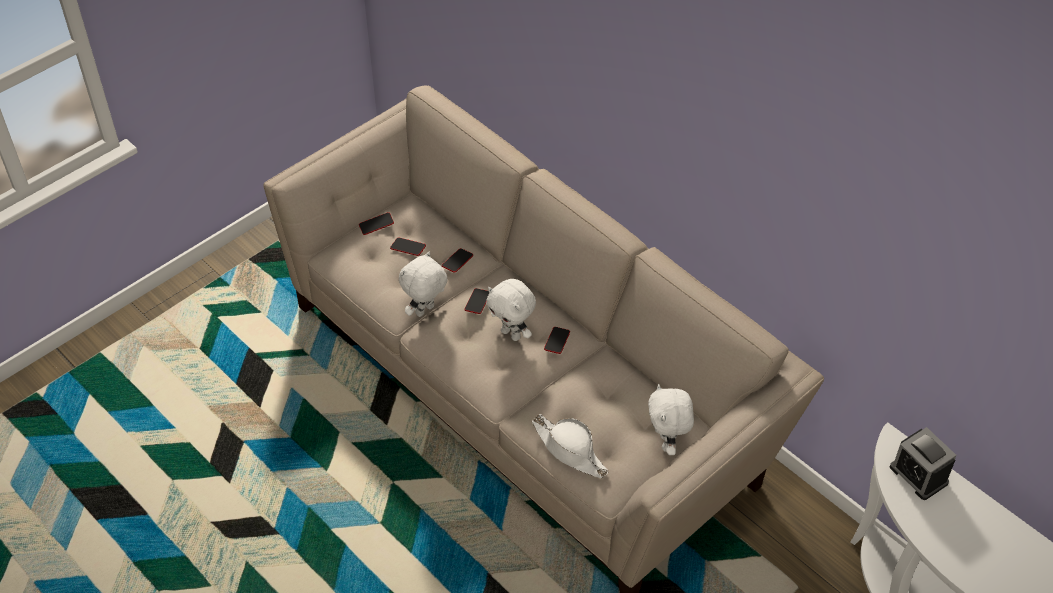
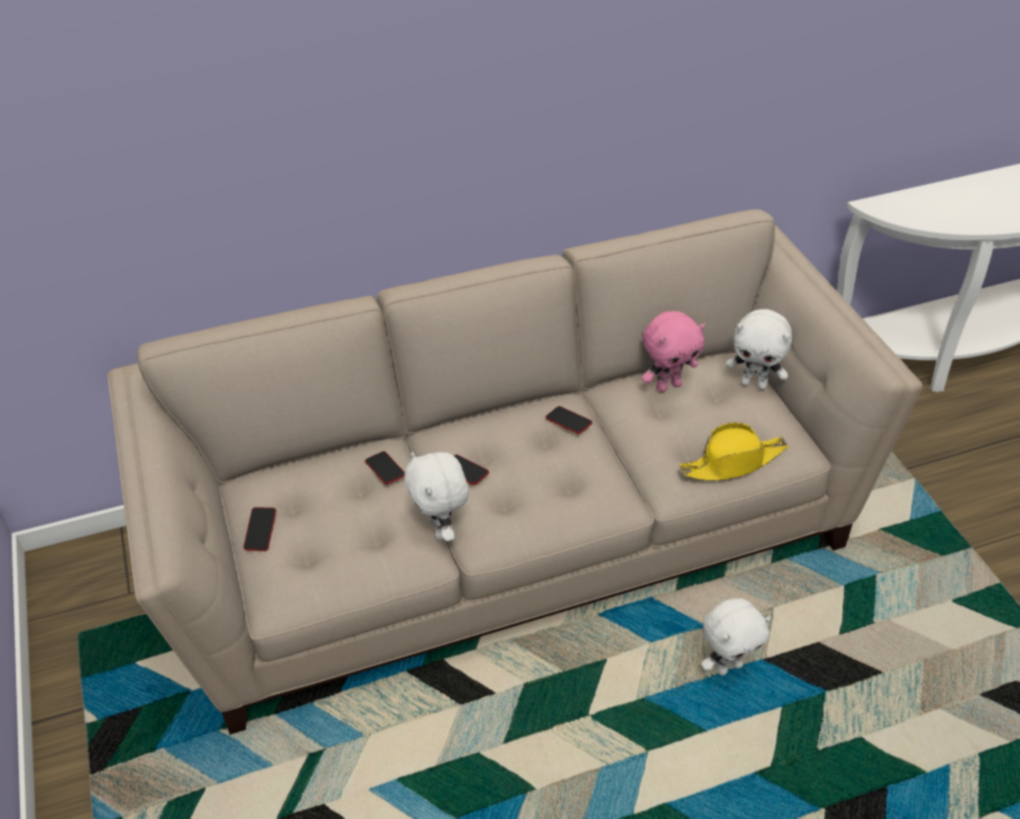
camera: 65 degrees left, 5 degrees down
phone [390,237,426,256] -> none
white plush toy [486,279,536,341] -> white plush toy moved to [701,598,771,675]
white hat [531,414,609,478] -> yellow hat [680,422,788,481]
alarm clock [890,427,957,500] -> none
none -> pink plush toy [642,311,705,392]

